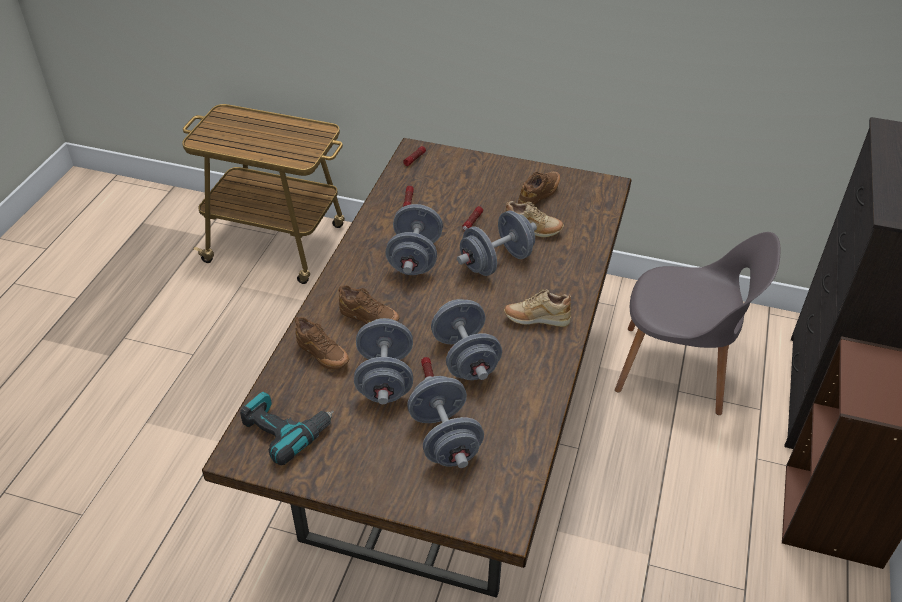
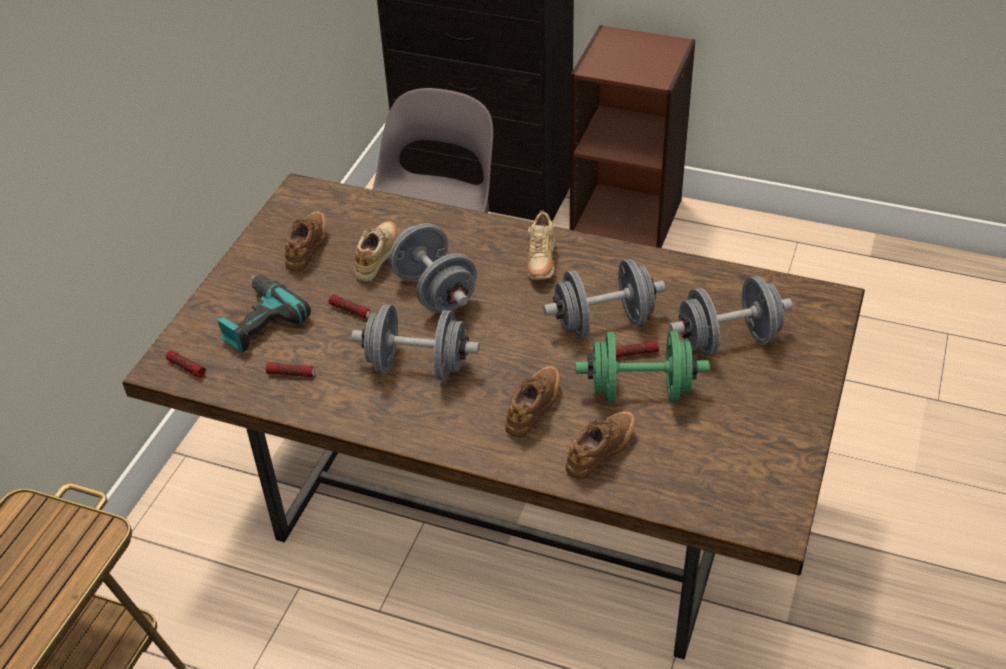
camera: 85 degrees left, 0 degrees up
power drill [240,392,334,465] -> power drill moved to [216,274,311,353]
grey dumbbell [354,318,413,404] -> green dumbbell [575,331,709,403]
brown shoe [518,172,560,206] -> brown shoe turned 60 degrees clockwise [285,211,326,272]

